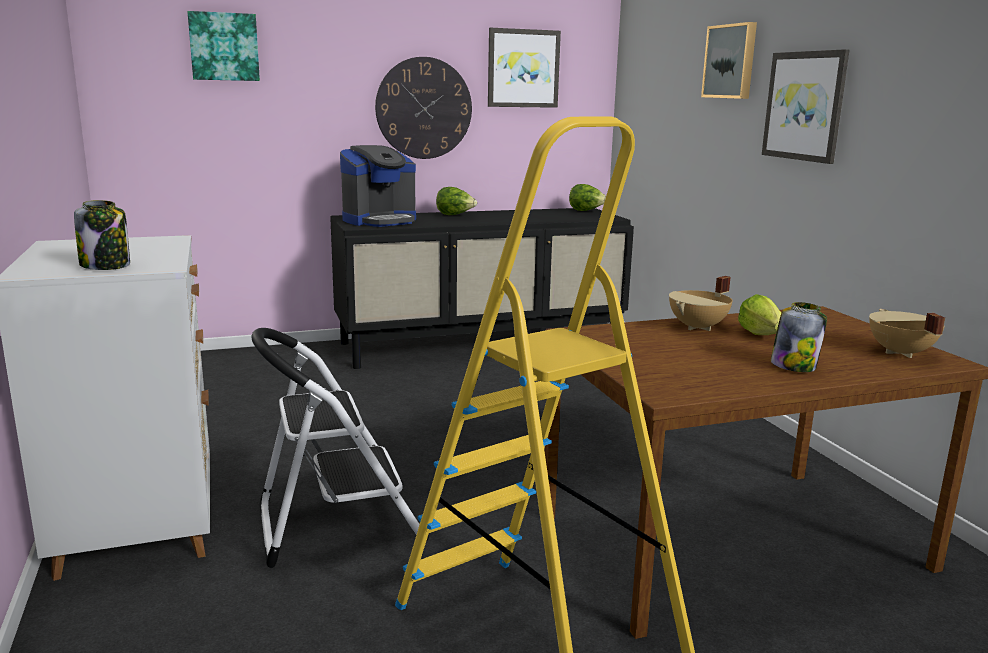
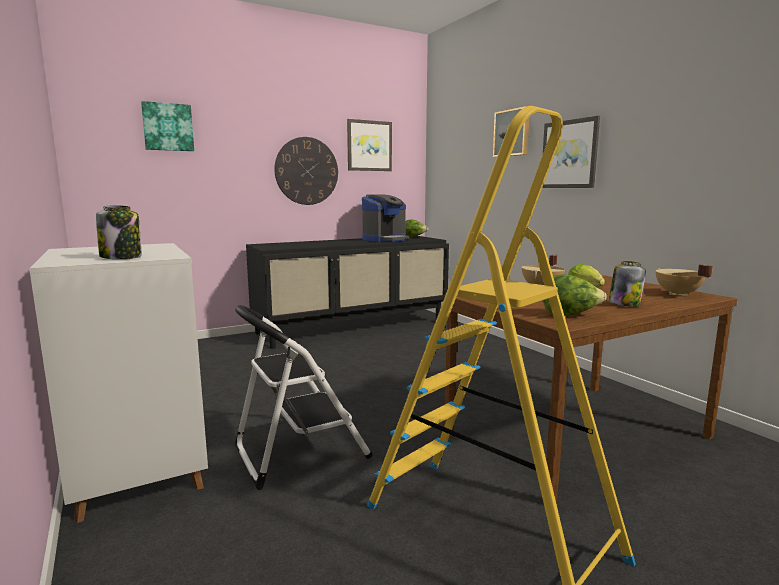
camera: 10 degrees left, 5 degrees down
coffee machine [340,145,416,227] -> coffee machine moved to [362,195,409,242]
lettuce [436,187,477,215] -> lettuce moved to [543,274,607,316]

